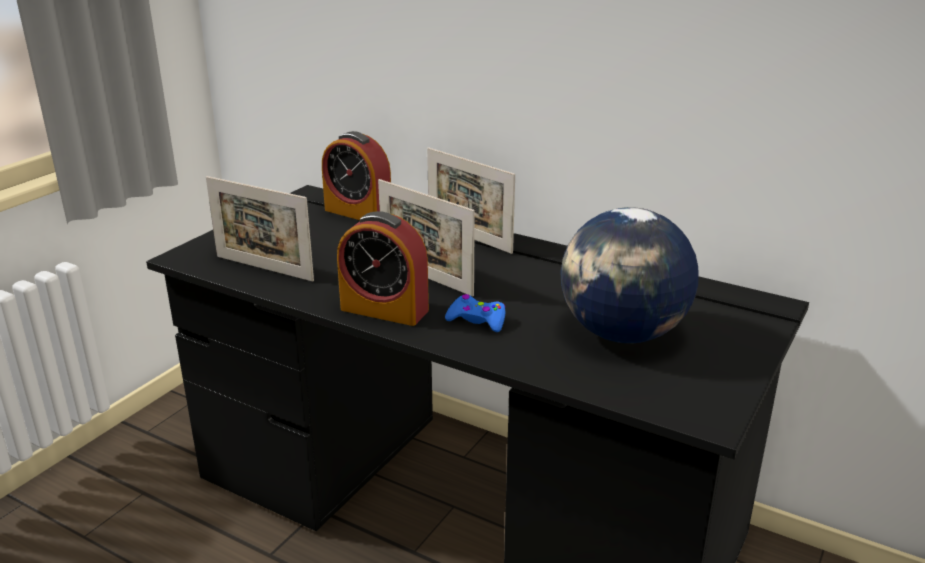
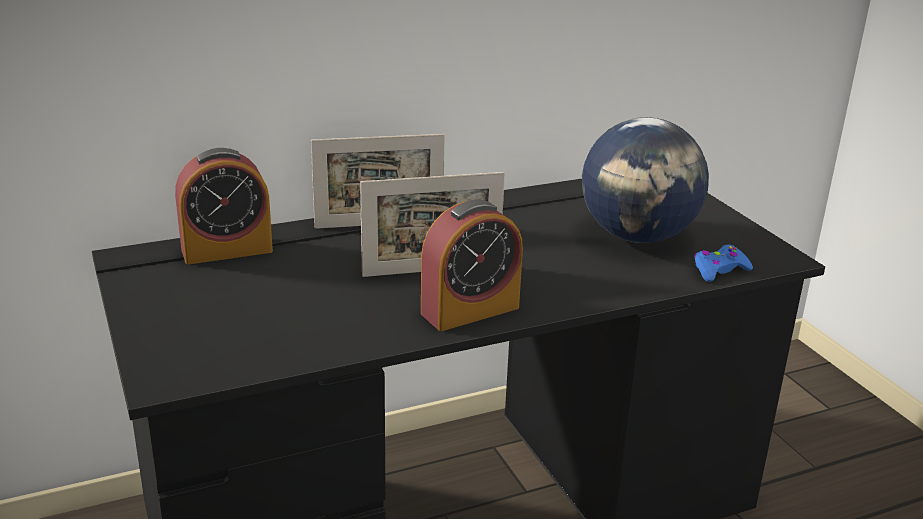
camera: 55 degrees left, 0 degrees up
picture frame [206,176,314,282] -> none
blue game controller [445,294,505,332] -> blue game controller moved to [694,245,753,282]

